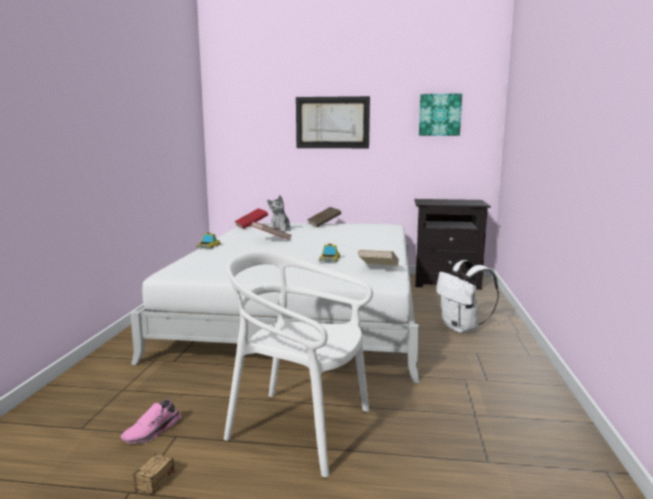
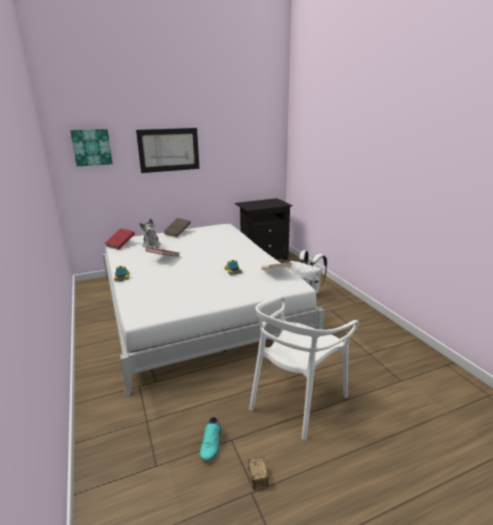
camera: 30 degrees left, 10 degrees up
pink shoe [121,399,181,444] -> turquoise shoe [200,417,222,461]
white chair [224,251,373,477] -> white chair turned 45 degrees counterclockwise [249,296,359,440]
picture [419,93,462,136] -> picture moved to [70,129,113,166]

